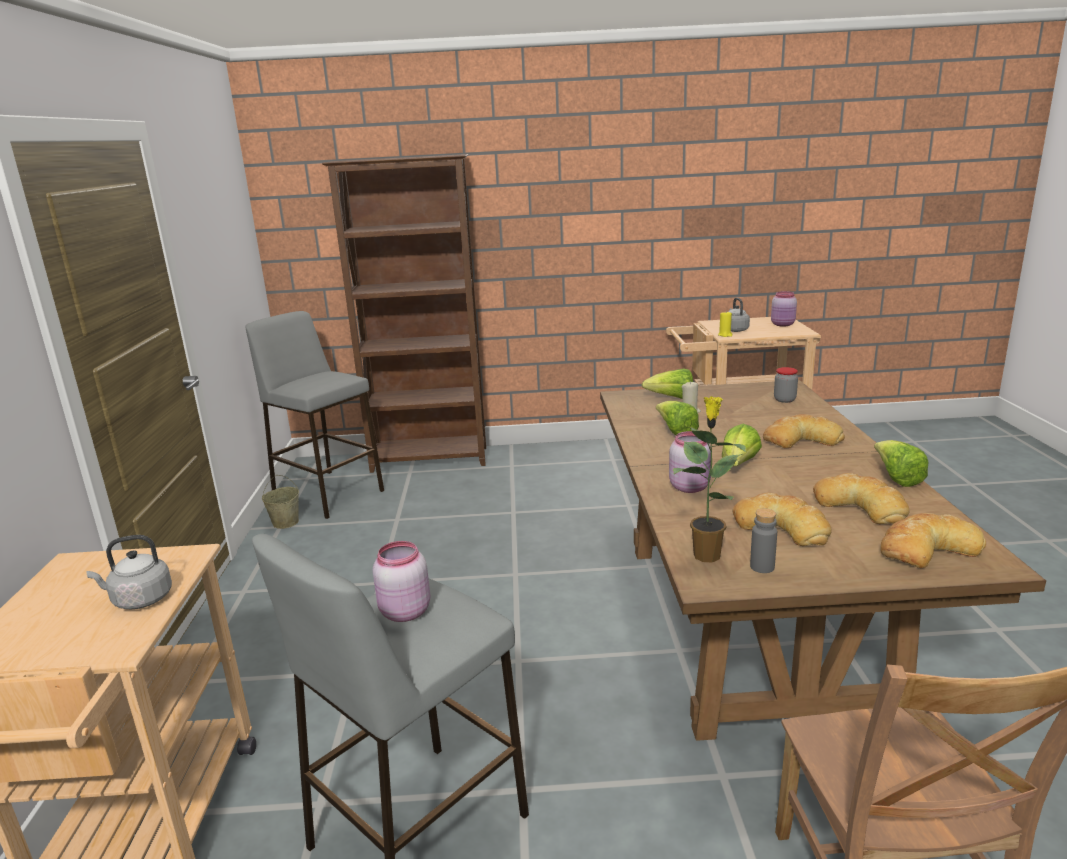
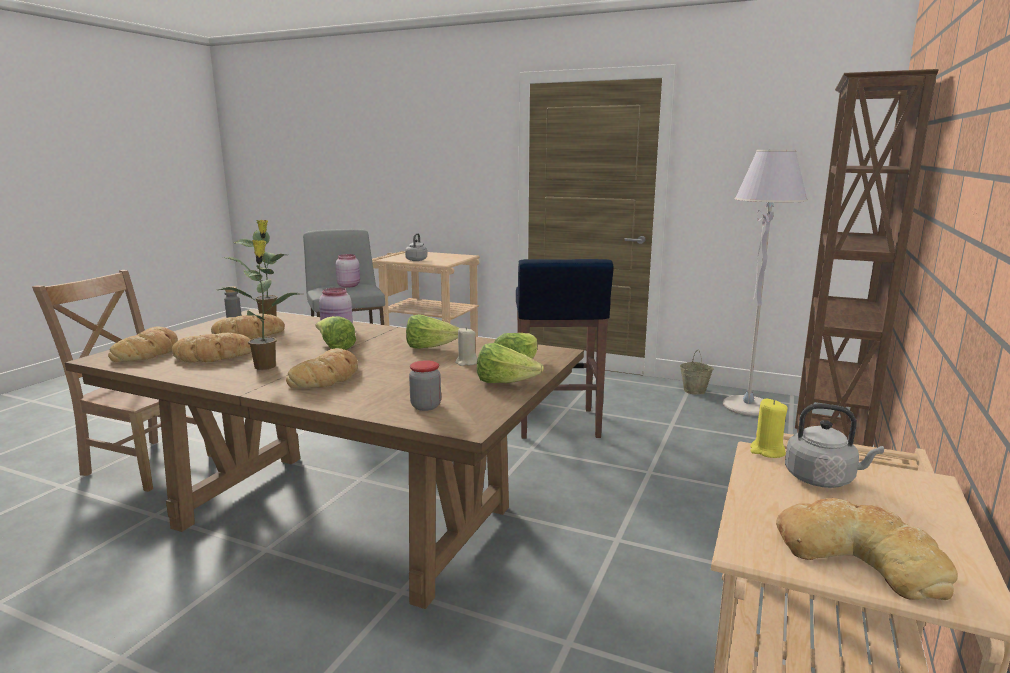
camera: 115 degrees right, 5 degrees down
grey stool [246,311,384,519] -> grey floor lamp [723,150,808,416]
pink jar [771,291,797,327] -> bread [776,498,958,600]
lettuce [874,440,929,487] -> lettuce moved to [477,343,544,383]
none -> potted plant [219,240,299,370]
none -> blue stool [516,259,614,439]

